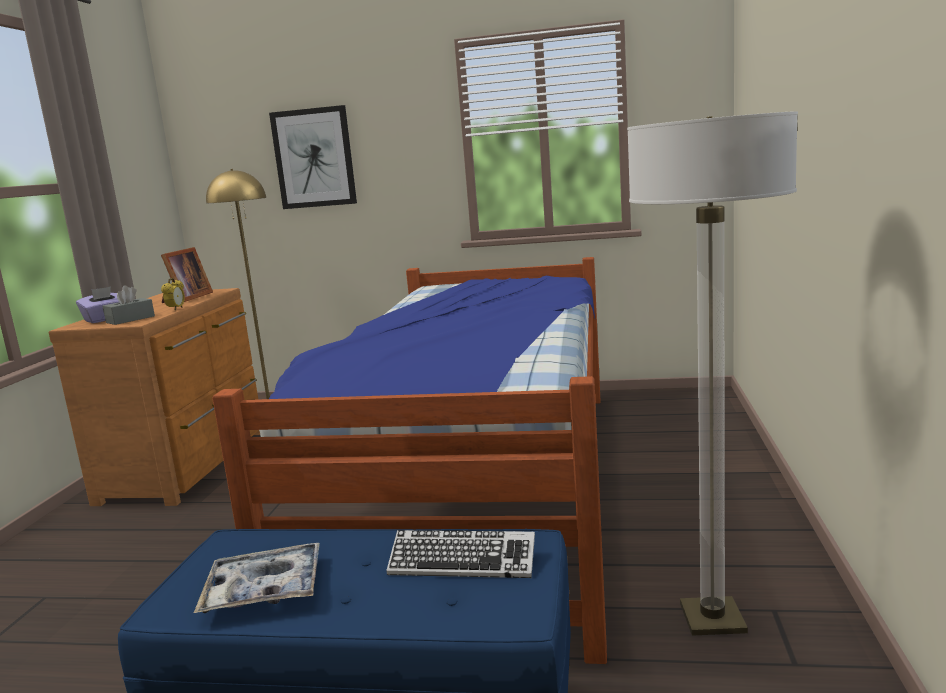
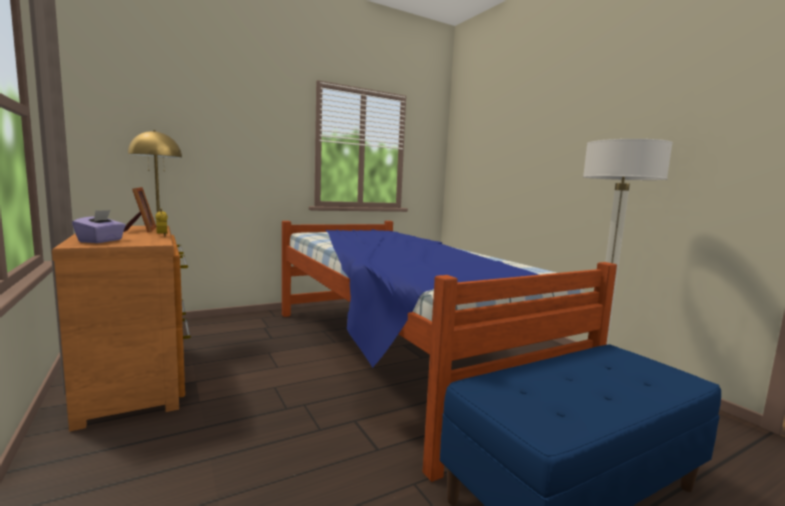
camera: 40 degrees left, 5 degrees down
grey tissue box [102,285,155,325] -> none
tray [194,543,320,613] -> none
picture [269,105,357,209] -> none
keyboard [386,530,535,578] -> none

